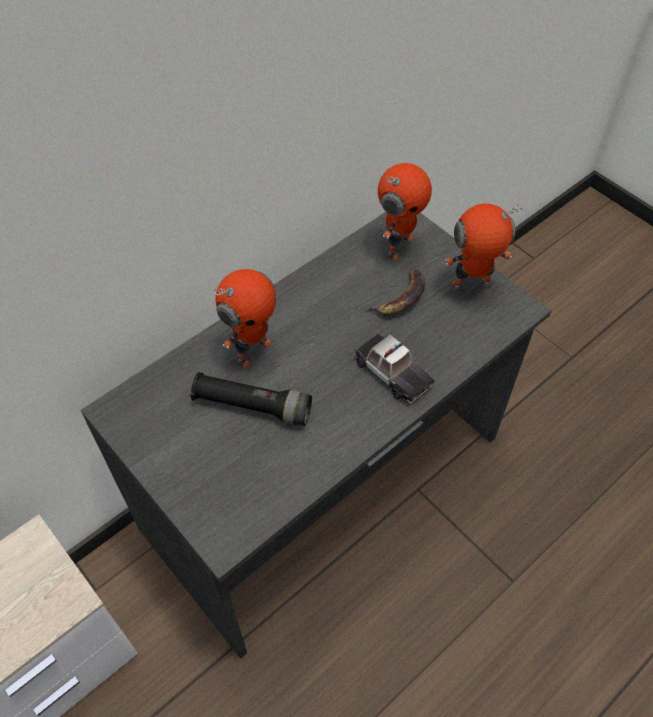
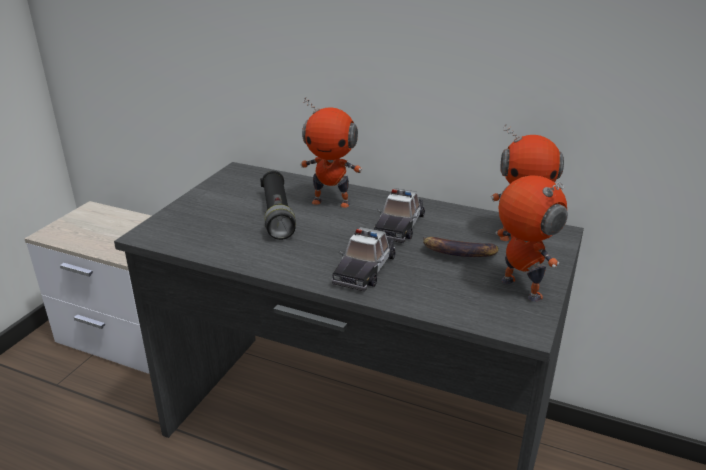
camera: 65 degrees right, 25 degrees down
none -> toy car [374,188,425,243]

